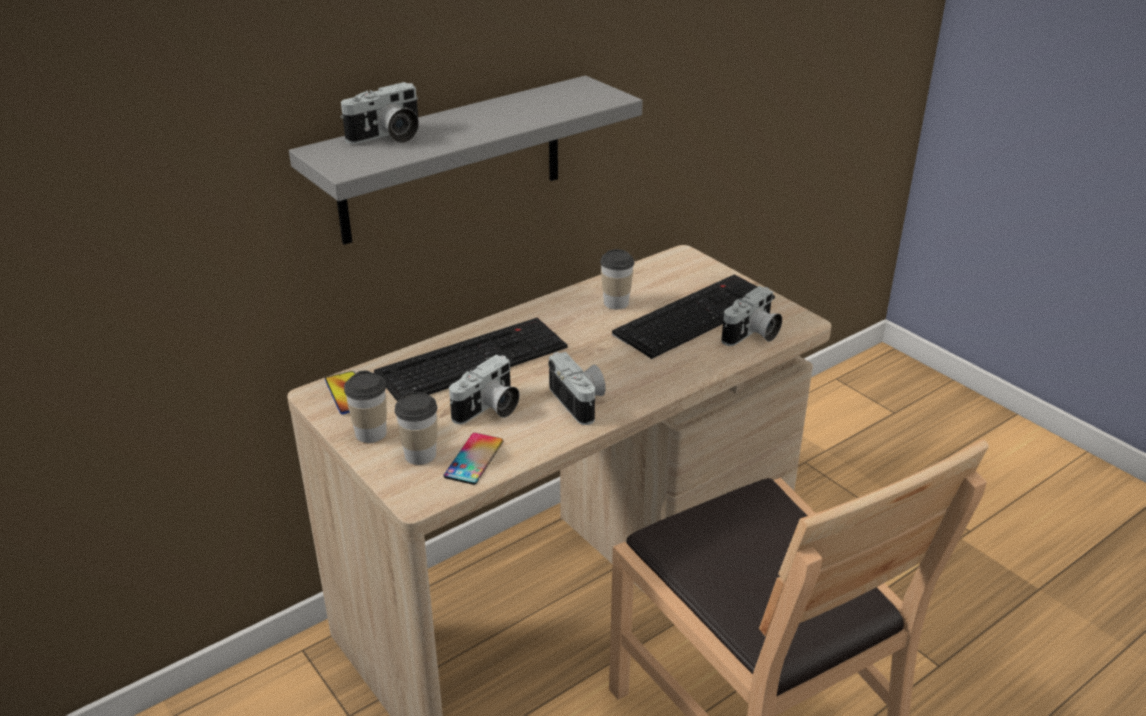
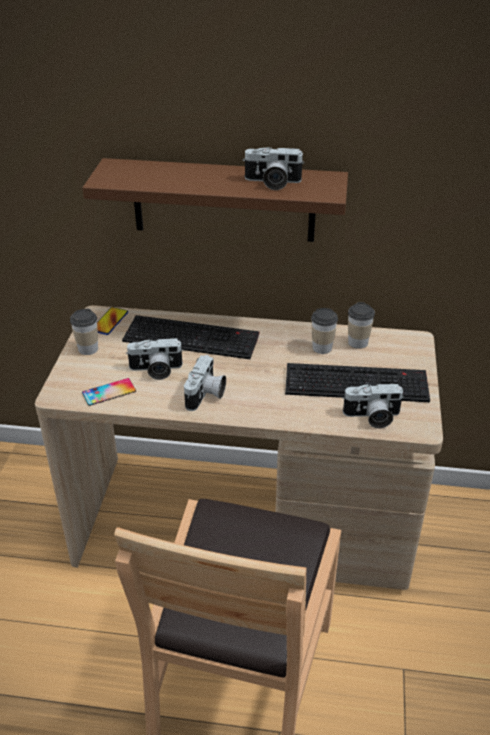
camera: 45 degrees right, 5 degrees up
grey shelf [289,76,643,245] -> brown shelf [83,158,348,242]
camera [340,82,419,144] -> camera moved to [243,147,305,190]
cup [395,392,437,465] -> cup moved to [348,302,375,349]

